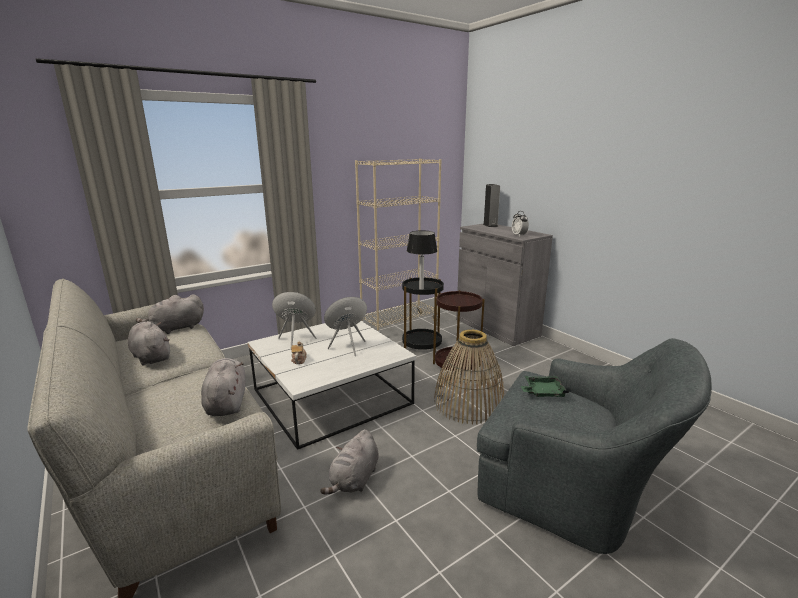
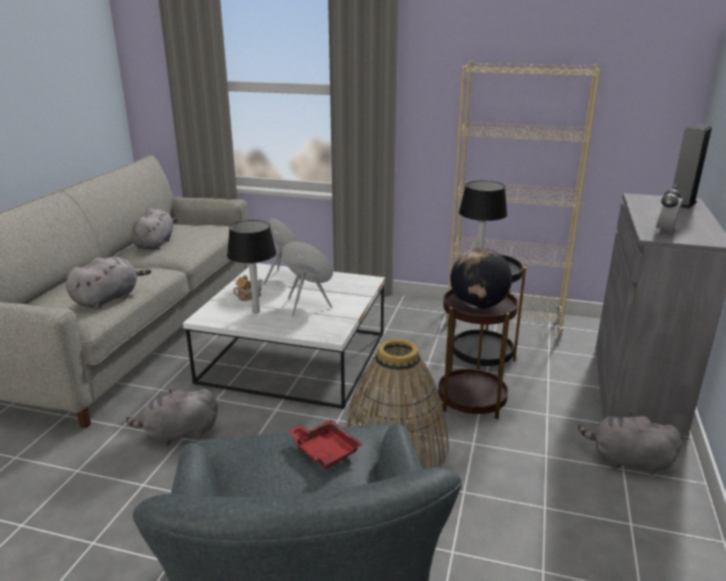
camera: 50 degrees right, 5 degrees up
grey plush toy [136,294,204,334] -> grey plush toy moved to [578,412,682,475]
green tray [521,376,569,397] -> red tray [288,420,363,470]
none -> table lamp [227,220,277,313]
none -> globe [450,248,512,309]

